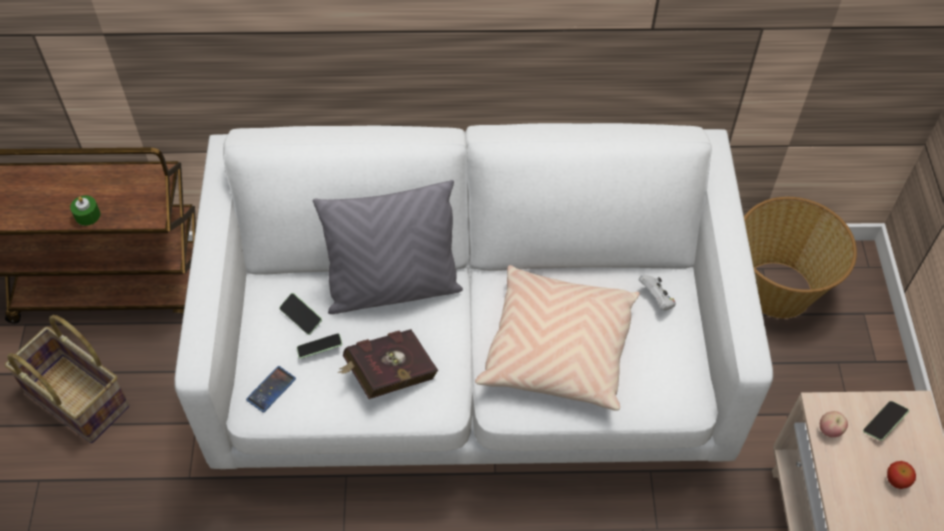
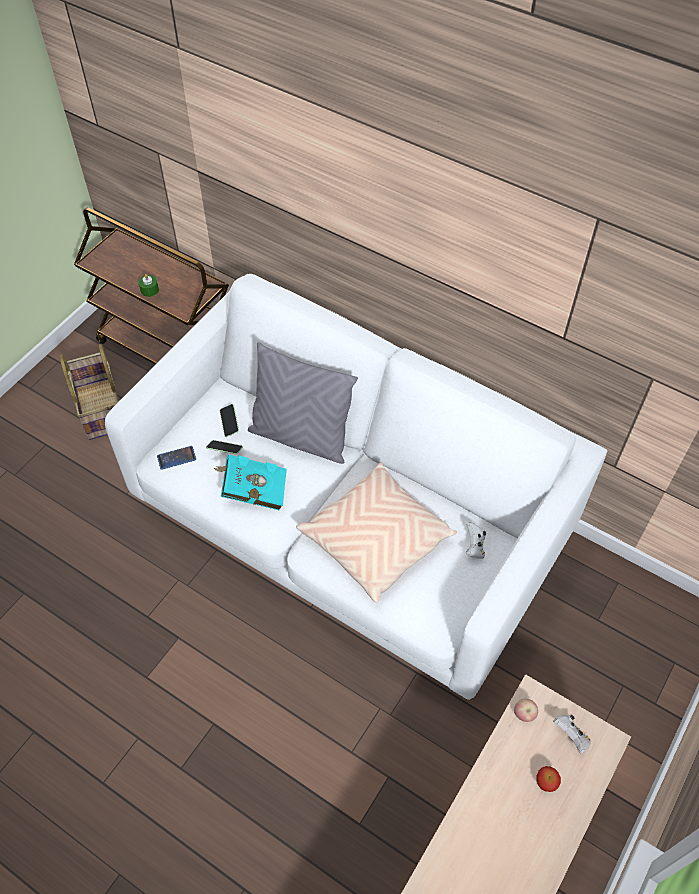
camera: 35 degrees right, 0 degrees up
red book [338,329,438,399] -> turquoise book [213,455,287,510]
basket [744,197,857,319] -> none
phone [863,401,909,441] -> white game controller [553,715,591,753]

